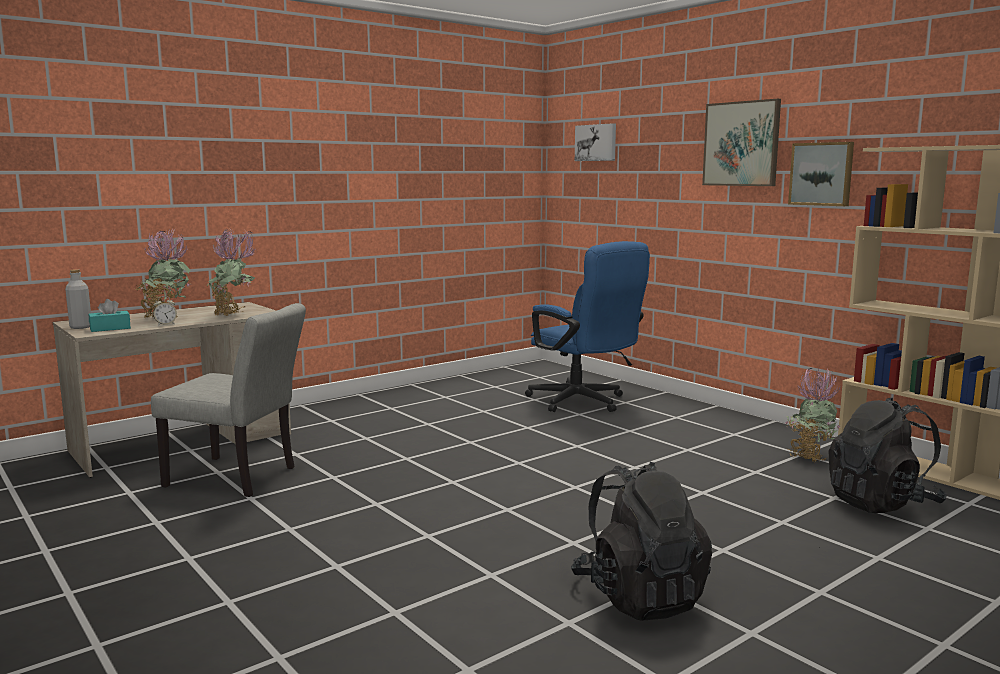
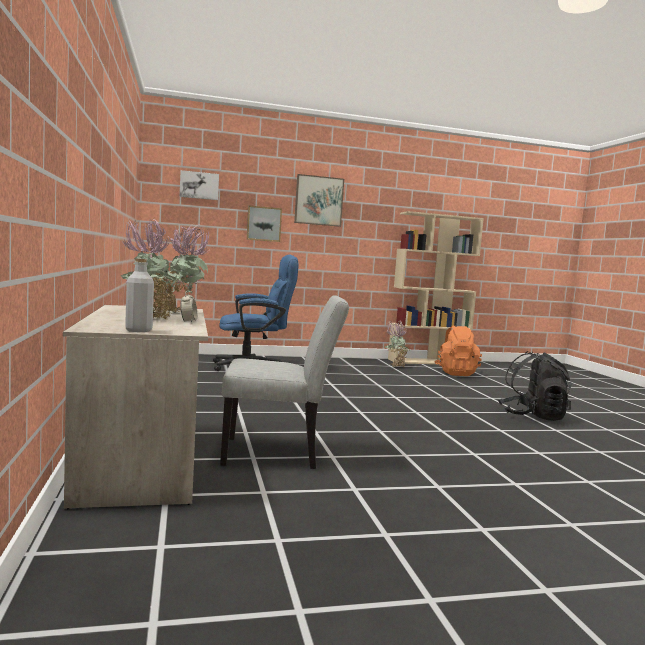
camera: 65 degrees left, 5 degrees down
turquoise tissue box [89,299,131,332] -> none
grey chair [151,303,306,497] -> grey chair turned 45 degrees clockwise [220,295,349,469]
picture [788,142,854,206] -> picture moved to [247,206,282,242]
black backpack [828,398,947,513] -> orange backpack [434,325,482,376]

